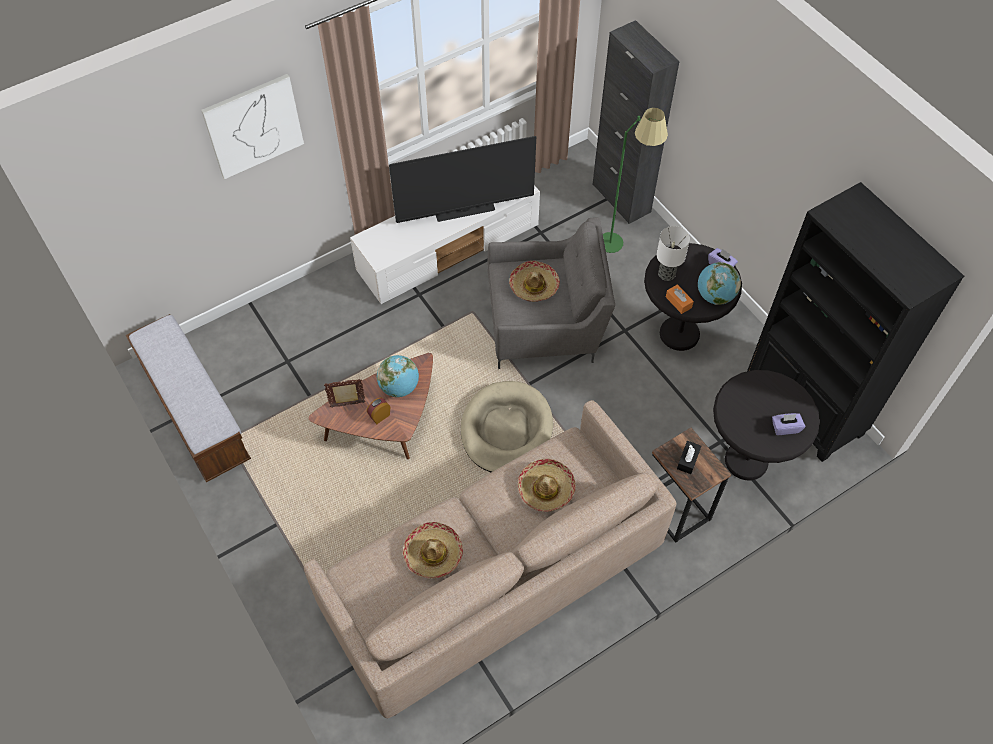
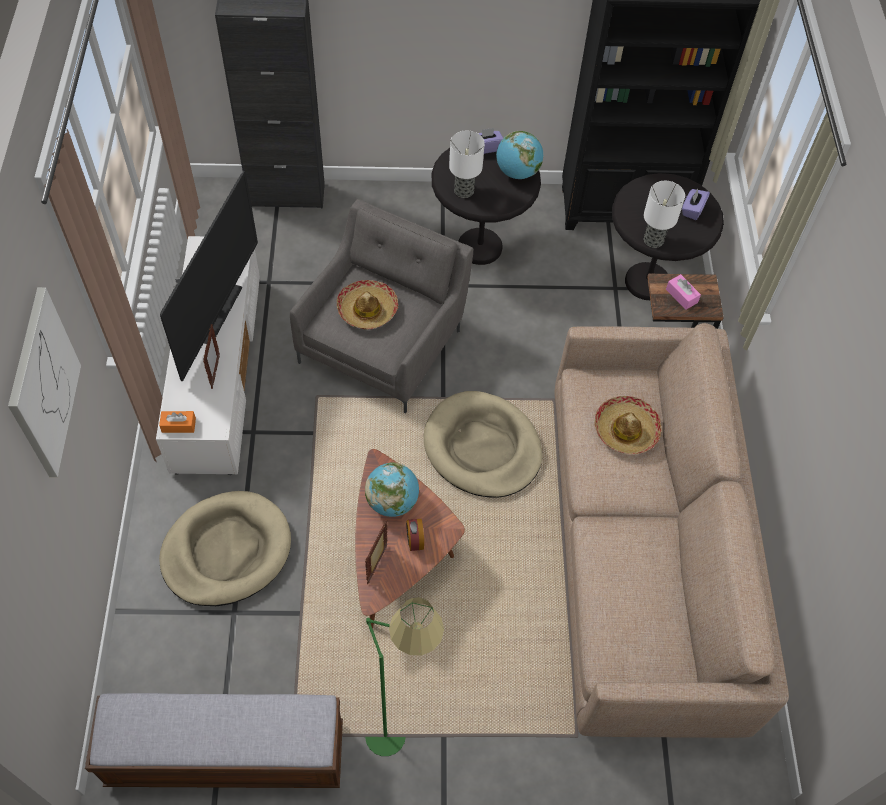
camera: 60 degrees left, 0 degrees up
hat [403,522,463,579] -> none
green floor lamp [603,108,668,253] -> green floor lamp moved to [365,597,444,756]
orange tissue box [666,284,694,314] -> orange tissue box moved to [159,411,196,433]
black tissue box [677,441,701,474] -> pink tissue box [666,274,701,310]
none -> beige dog bed [159,491,291,606]
none -> picture frame [203,324,220,389]
none -> table lamp [644,181,685,248]

